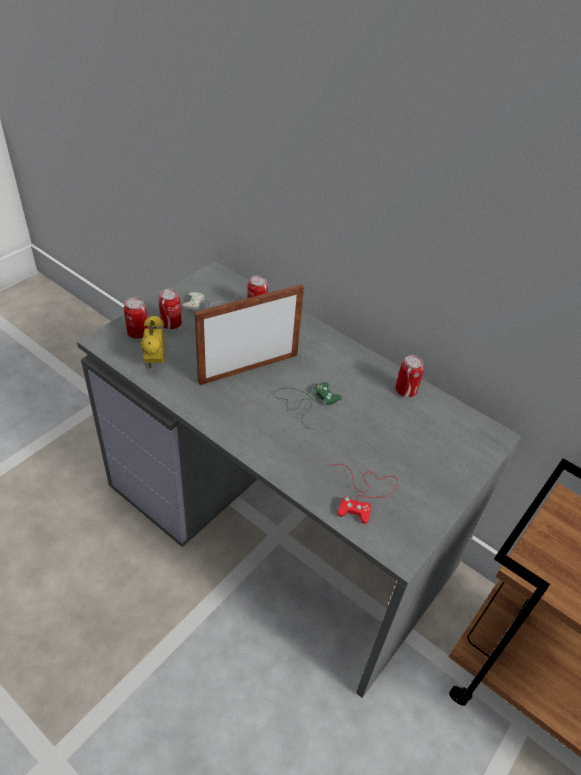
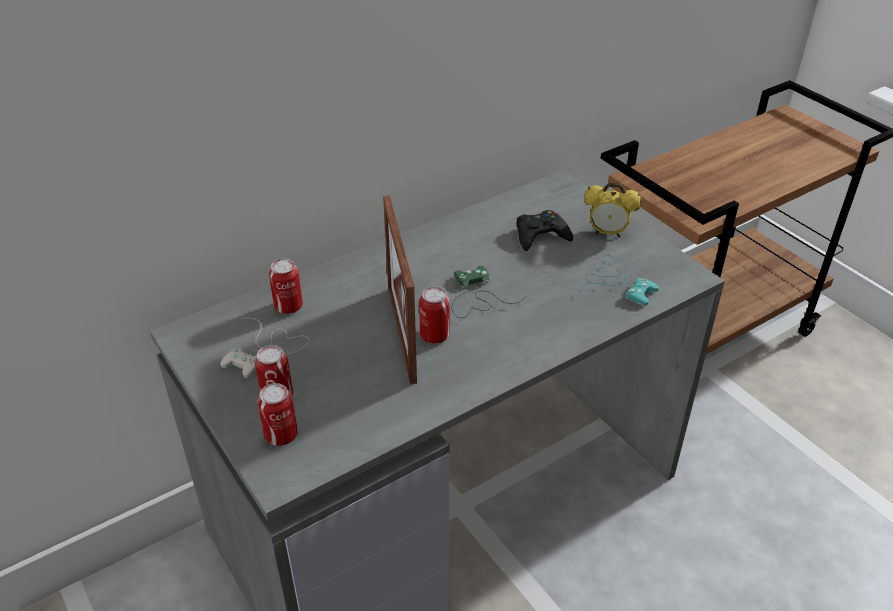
camera: 70 degrees left, 5 degrees down
alarm clock [140,315,165,369] -> alarm clock moved to [584,183,642,238]
red game controller [330,464,398,524] -> turquoise game controller [579,255,659,306]
can [395,355,424,397] -> can moved to [419,287,450,344]
none -> black game controller [517,210,573,251]

